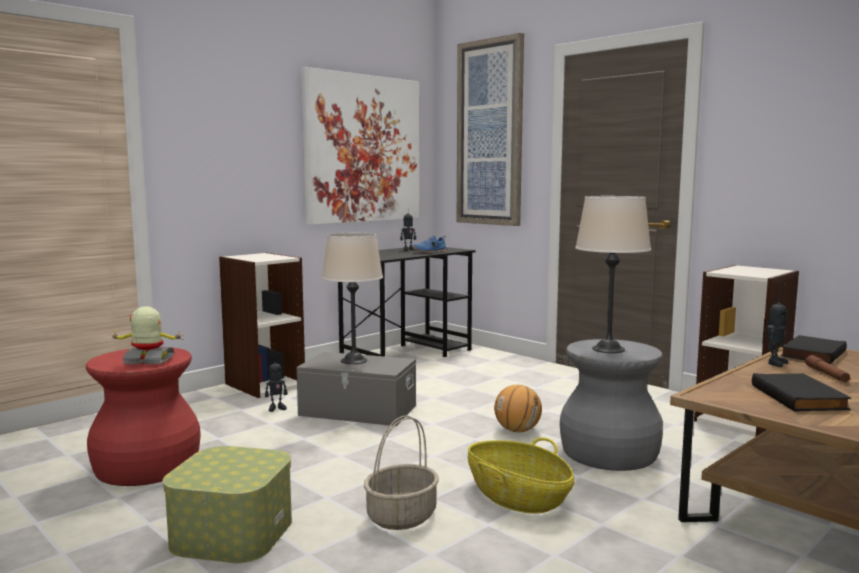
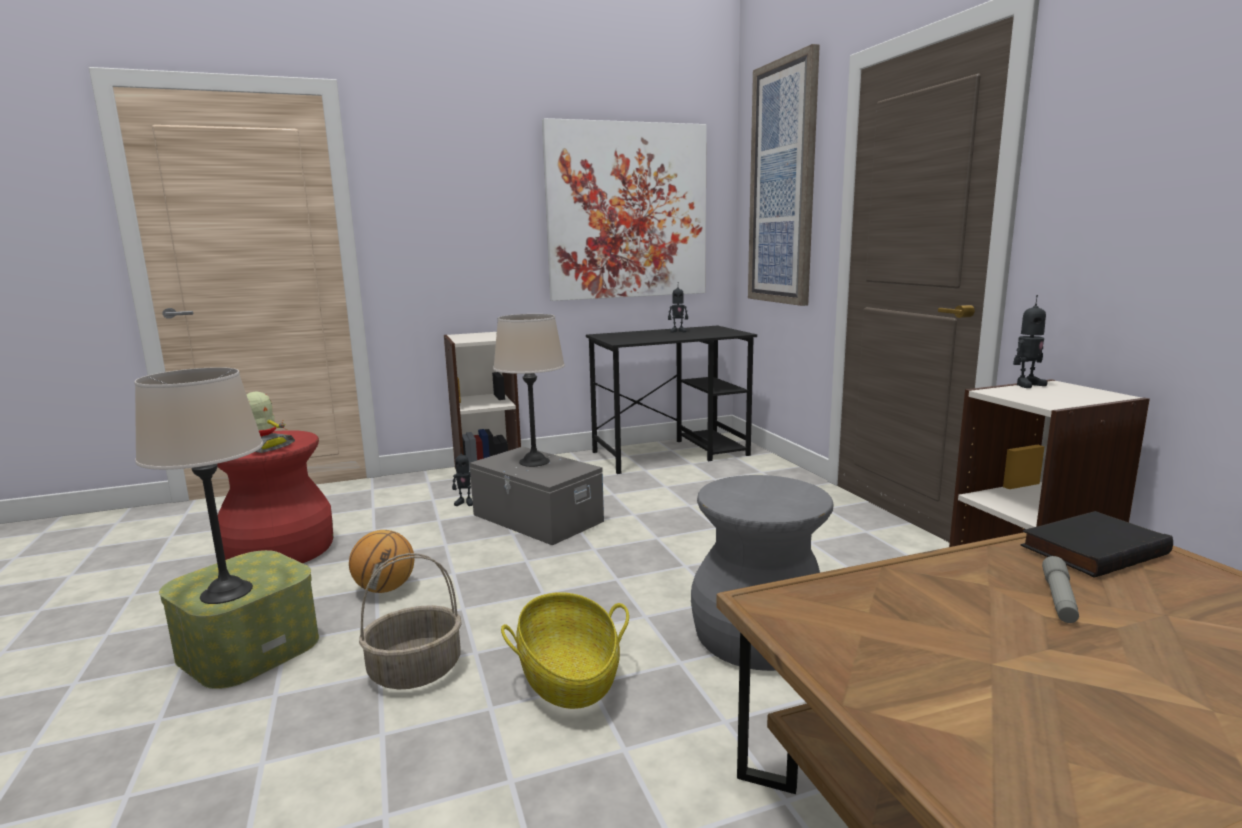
camera: 25 degrees right, 5 degrees up
blue shoe [412,235,447,253] -> none
basketball [494,385,542,432] -> basketball moved to [349,530,414,593]
beige table lamp [575,196,651,353] -> beige table lamp moved to [135,367,263,604]
black book [752,373,851,411] -> none
toy robot [767,295,788,367] -> toy robot moved to [1013,295,1047,388]
brown flashlight [805,355,850,382] -> grey flashlight [1042,556,1079,623]

